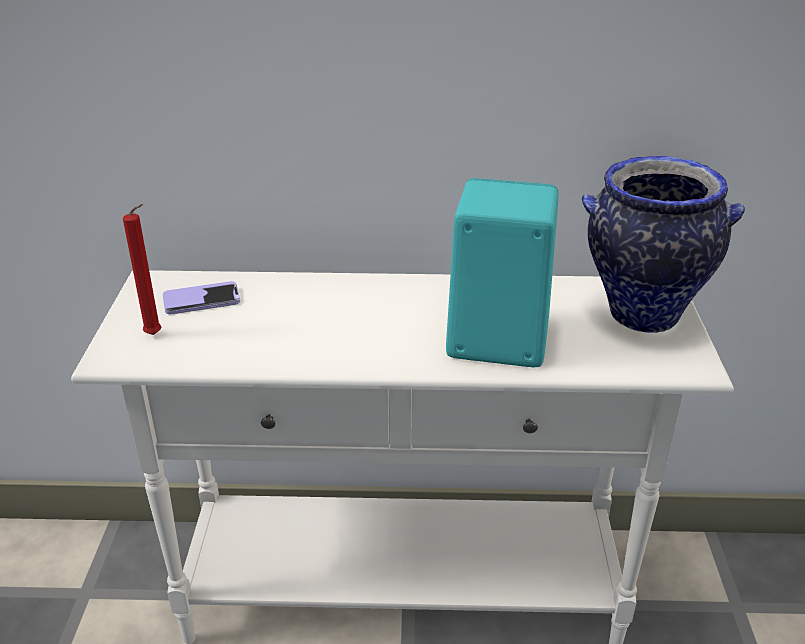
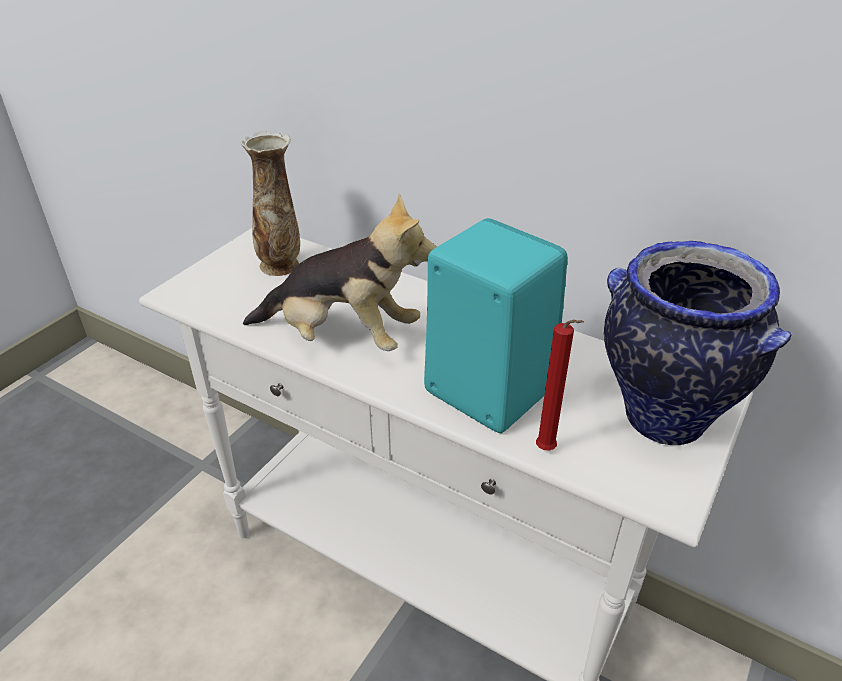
camera: 30 degrees right, 5 degrees up
red candle [123,204,162,335] -> red candle moved to [536,320,584,451]
phone [163,281,240,314] -> vase [241,131,300,276]
none -> plush toy [243,193,437,351]

